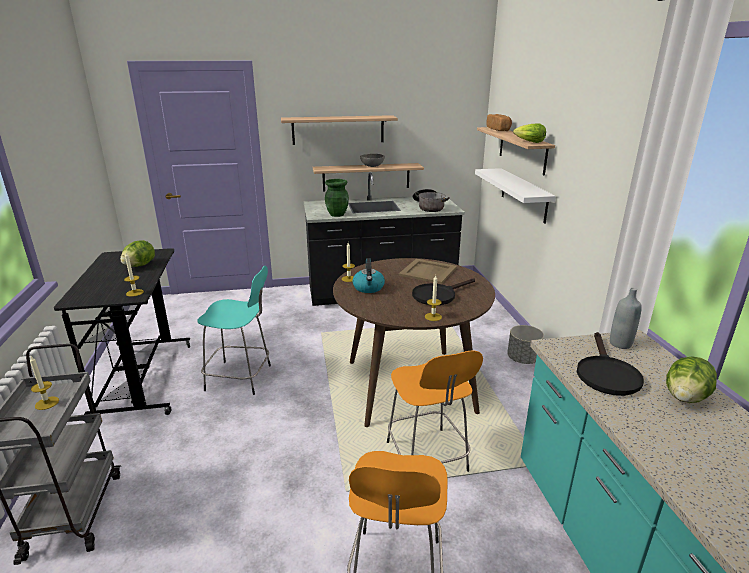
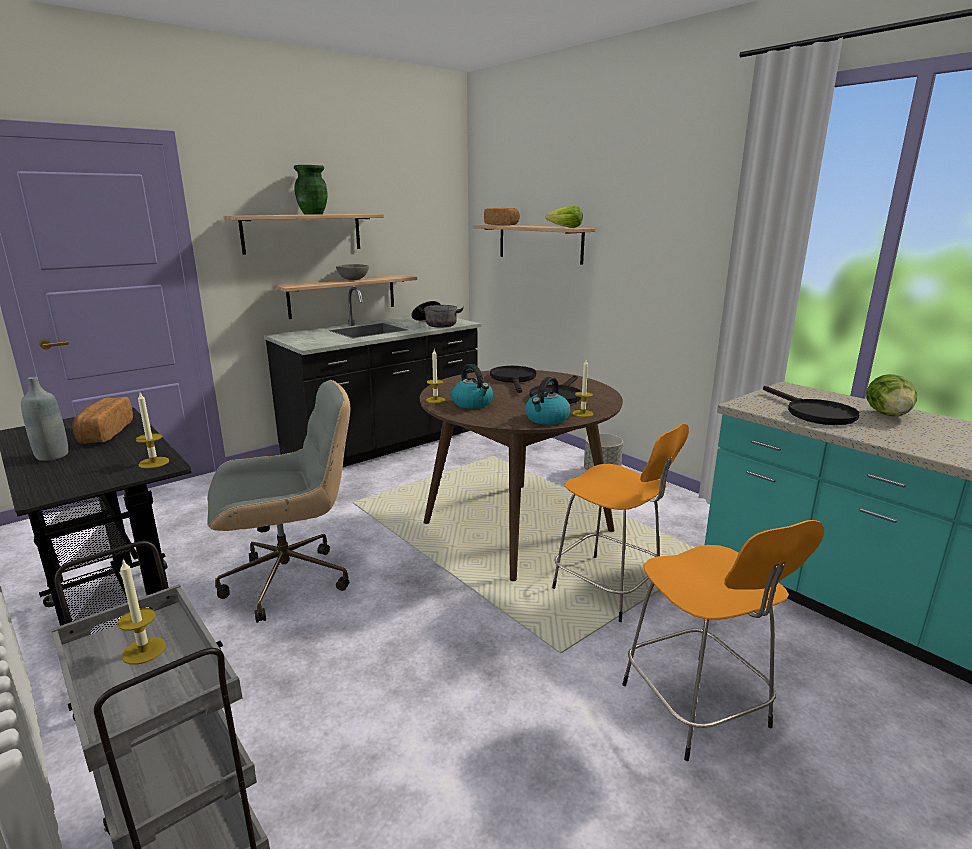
camera: 30 degrees left, 5 degrees down
lettuce [120,240,155,267] -> bread [72,397,133,444]
turquoise stool [197,266,271,395] -> grey office chair [207,380,350,623]
green vase [325,179,349,217] -> green vase moved to [294,165,328,215]
beige tray [399,259,457,284] -> black frying pan [490,366,536,393]
white shelf [475,168,556,224] -> none
grey bottle [610,288,642,349] -> grey bottle moved to [21,377,69,461]
none -> kettle [525,377,571,425]

